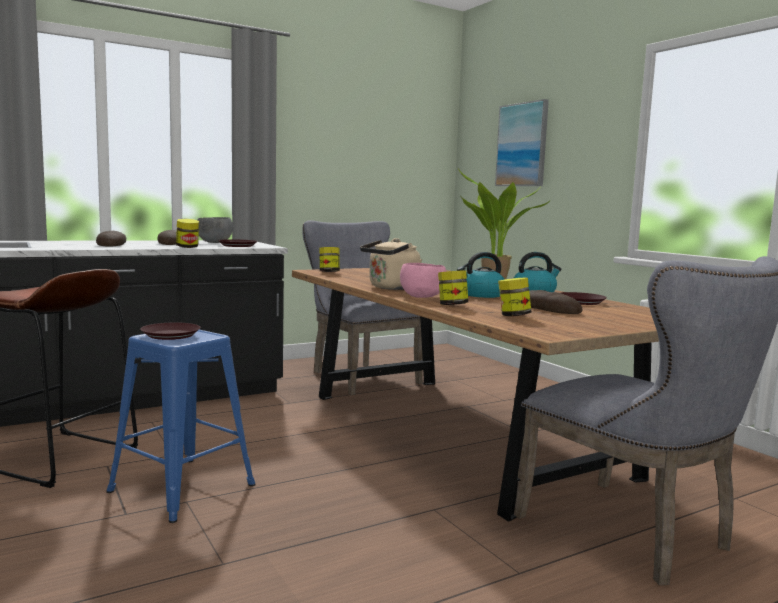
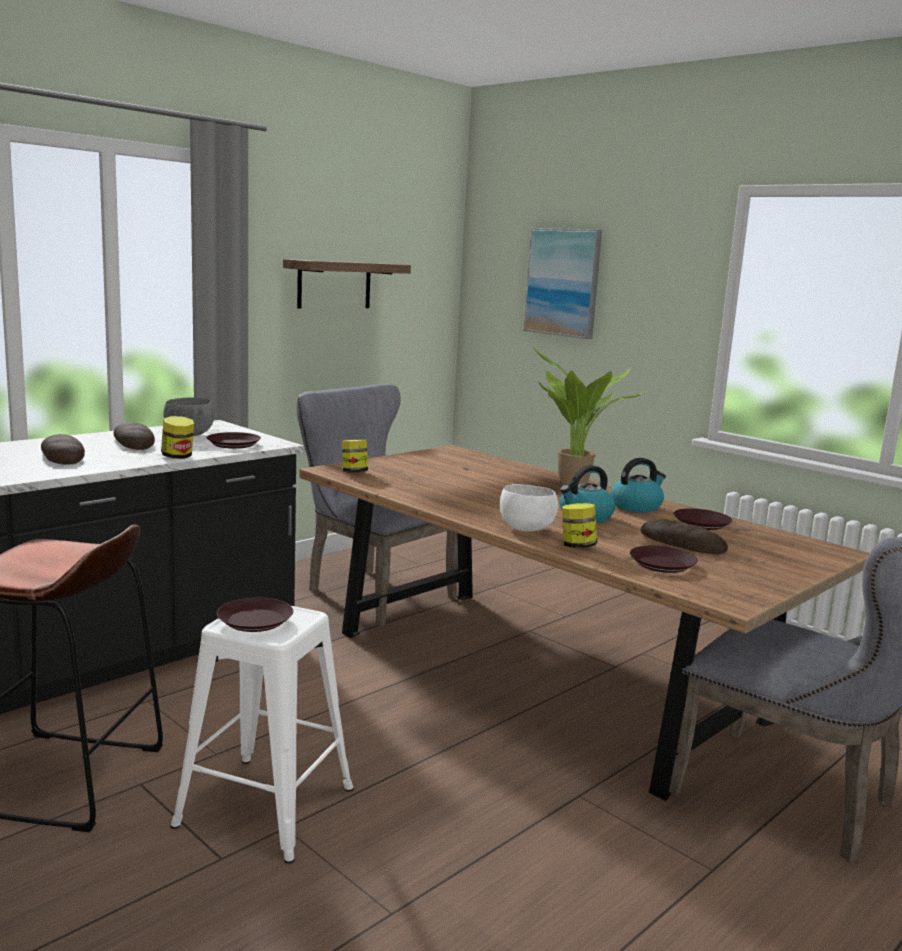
camera: 15 degrees left, 5 degrees up
blue stool [106,330,256,523] -> white stool [170,606,354,864]
beige kettle [360,238,422,290] -> none
pink bowl [400,263,446,298] -> white bowl [500,484,558,532]
jar [498,277,531,316] -> brown plate [630,545,698,573]
none -> shelf [283,259,411,308]

